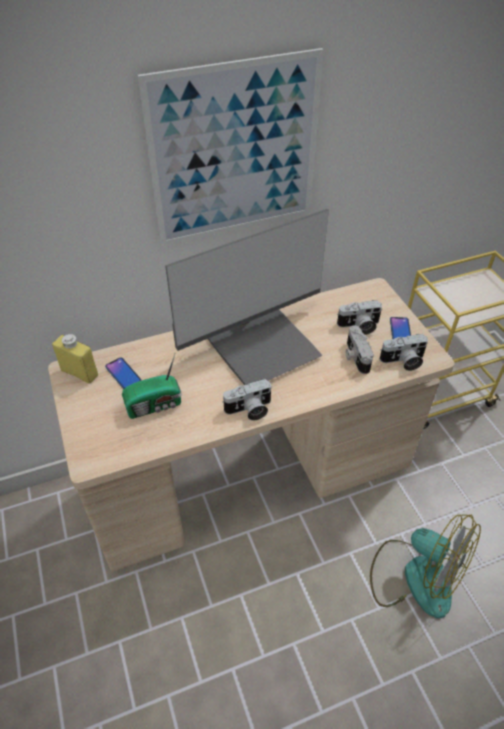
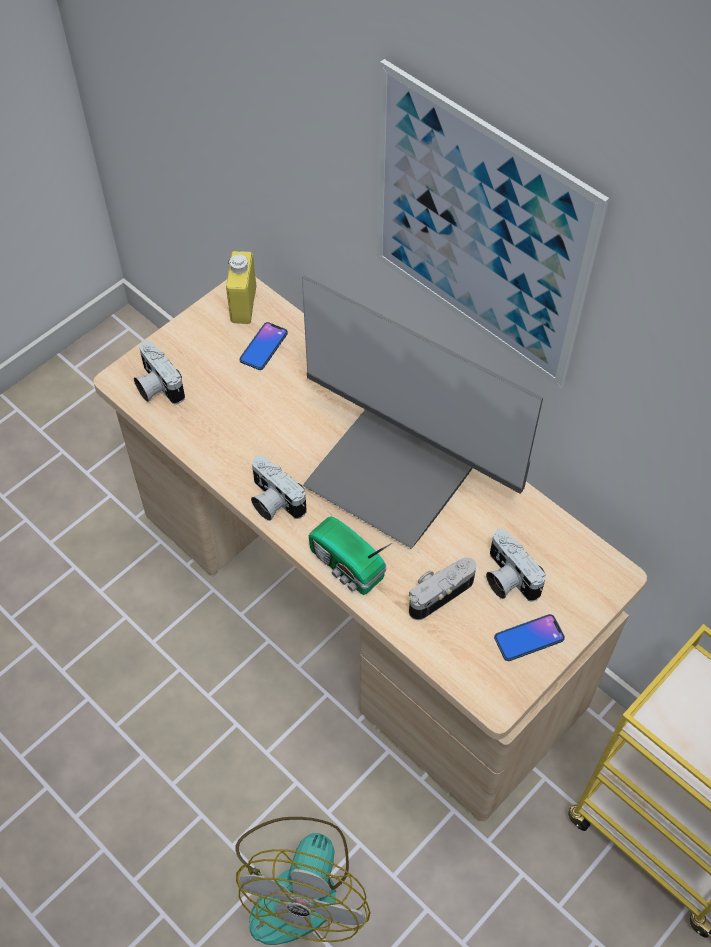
camera: 65 degrees right, 10 degrees up
radio [122,354,182,419] -> radio moved to [309,516,392,595]
camera [379,334,428,371] -> camera moved to [134,341,185,404]

